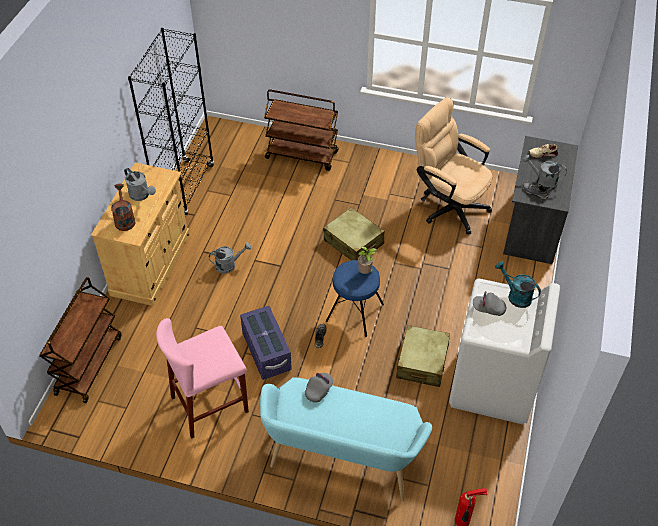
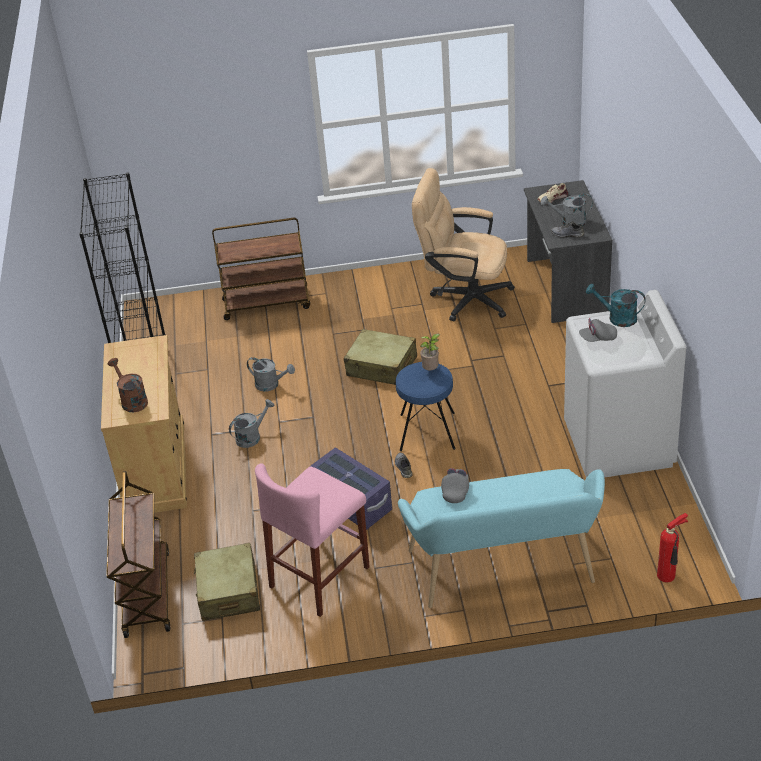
camera: 20 degrees left, 10 degrees down
grey watering can [124,168,156,201] -> grey watering can moved to [247,357,295,392]
beige suitcase [396,325,450,387] -> beige suitcase moved to [194,543,260,621]

